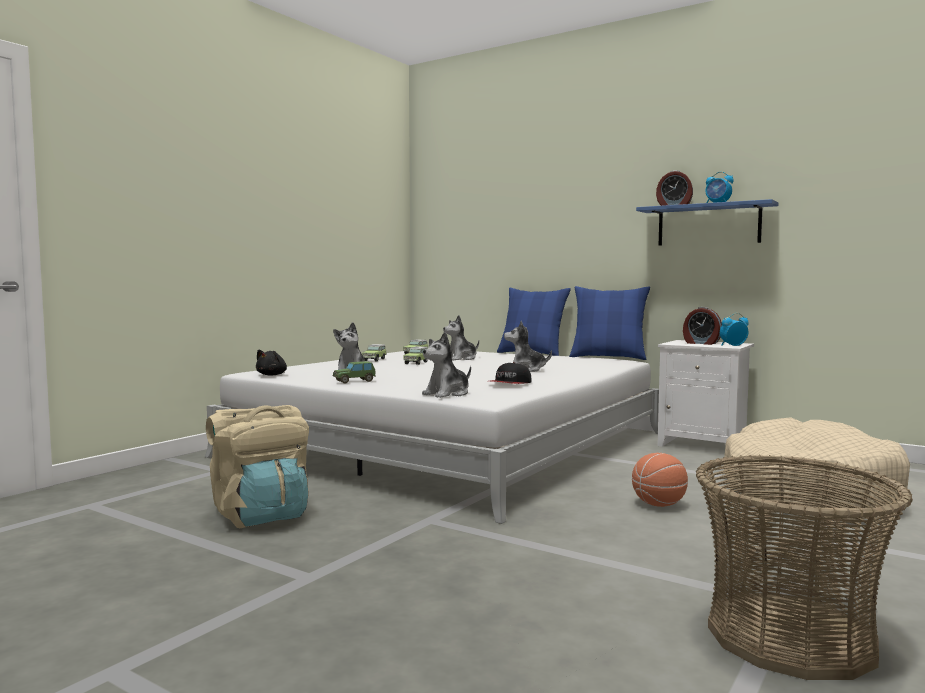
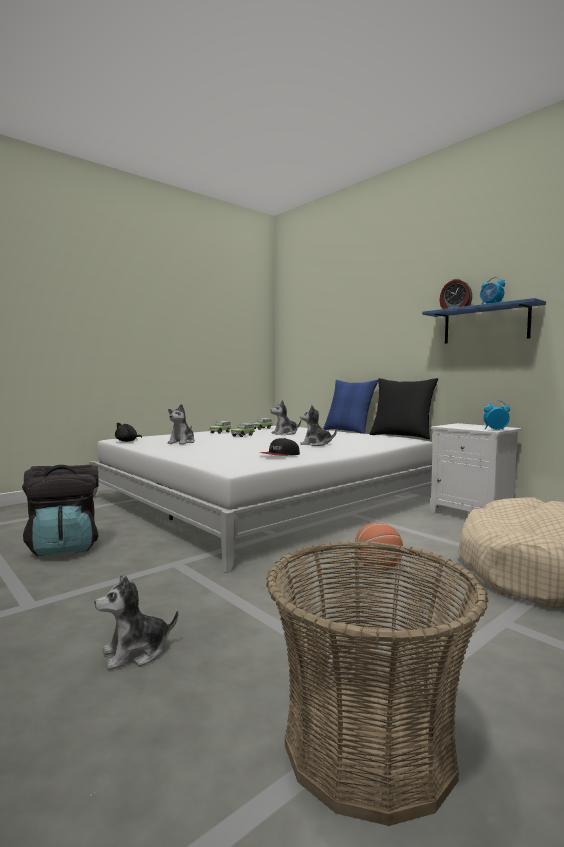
camera: 15 degrees right, 0 degrees up
beige backpack [206,405,309,528] -> black backpack [22,465,99,556]
toy car [332,361,376,383] -> none
plush toy [422,332,471,398] -> plush toy moved to [94,575,178,670]
blue pillow [569,286,650,360] -> black pillow [370,378,438,439]
alarm clock [683,307,722,345] -> none

